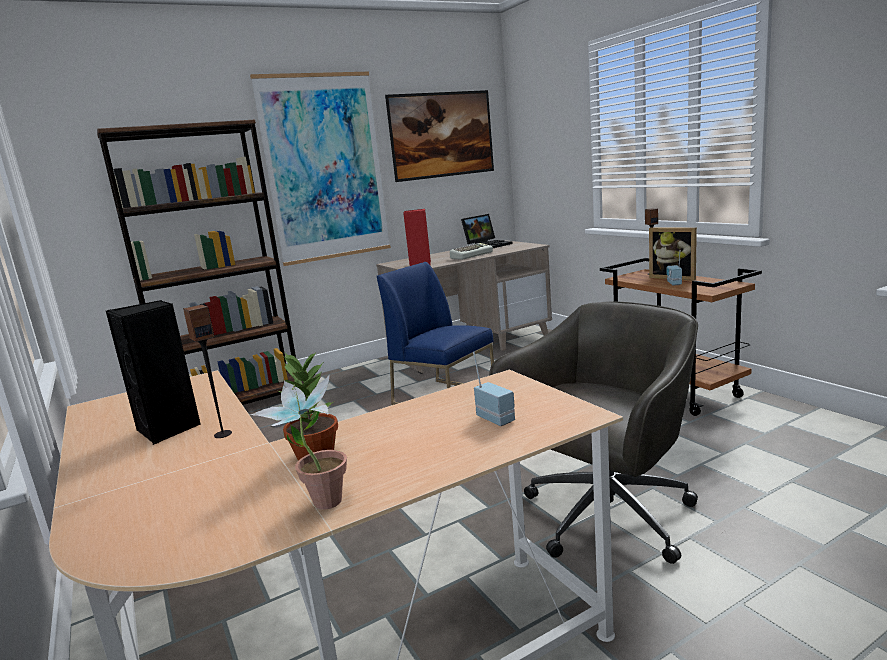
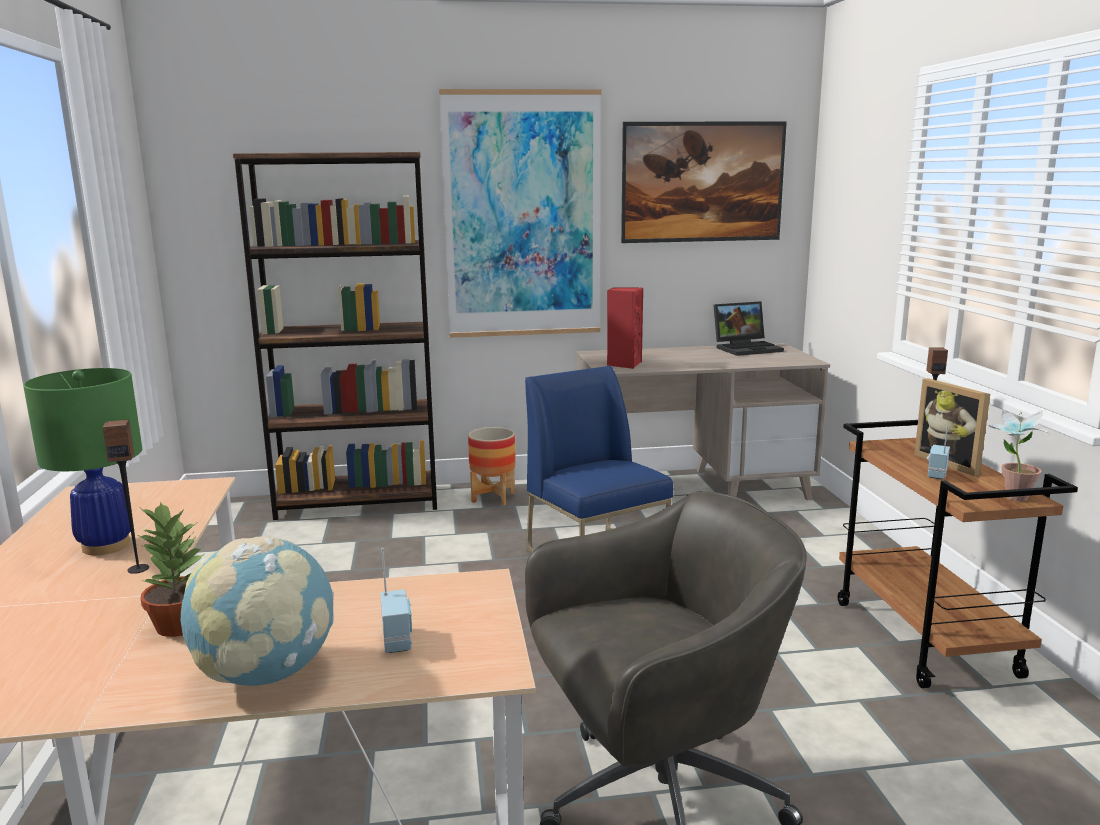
camera: 20 degrees right, 0 degrees up
black speaker [106,300,201,445] -> green table lamp [23,368,142,555]
potted plant [250,375,347,510] -> potted plant moved to [989,409,1050,501]
keyboard [450,243,493,260] -> none
none -> globe [181,536,334,686]
none -> planter [468,427,516,506]

